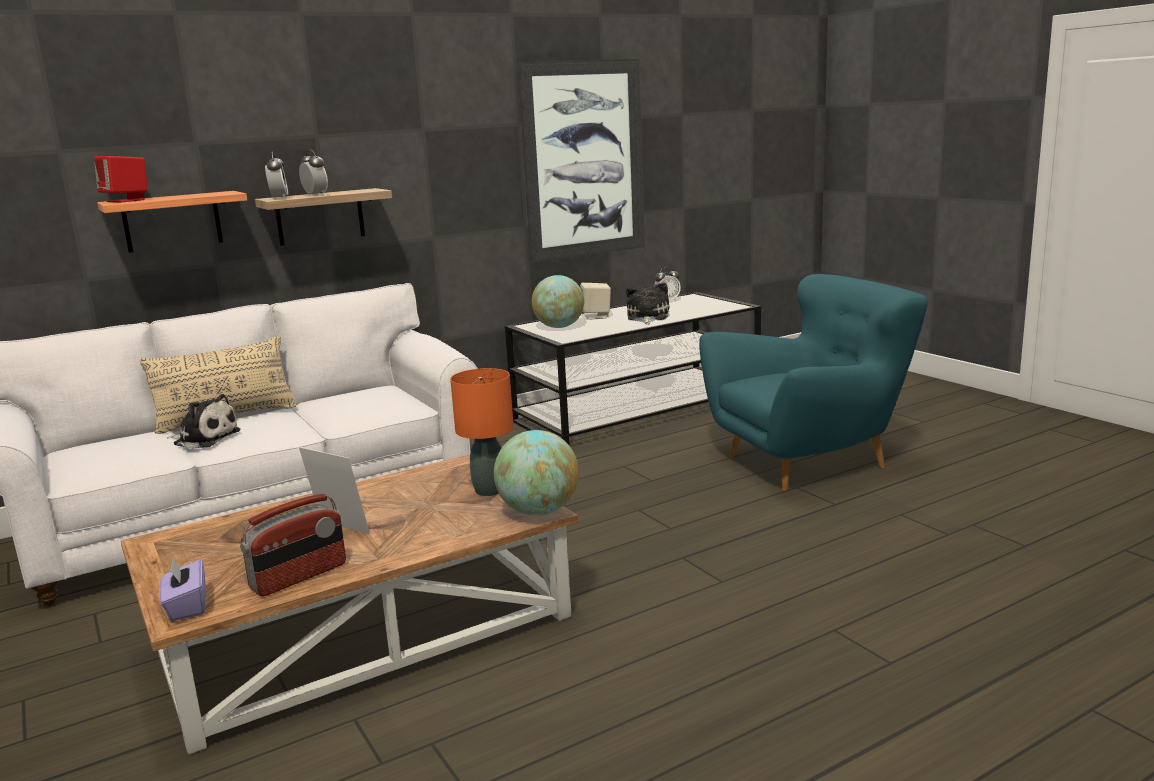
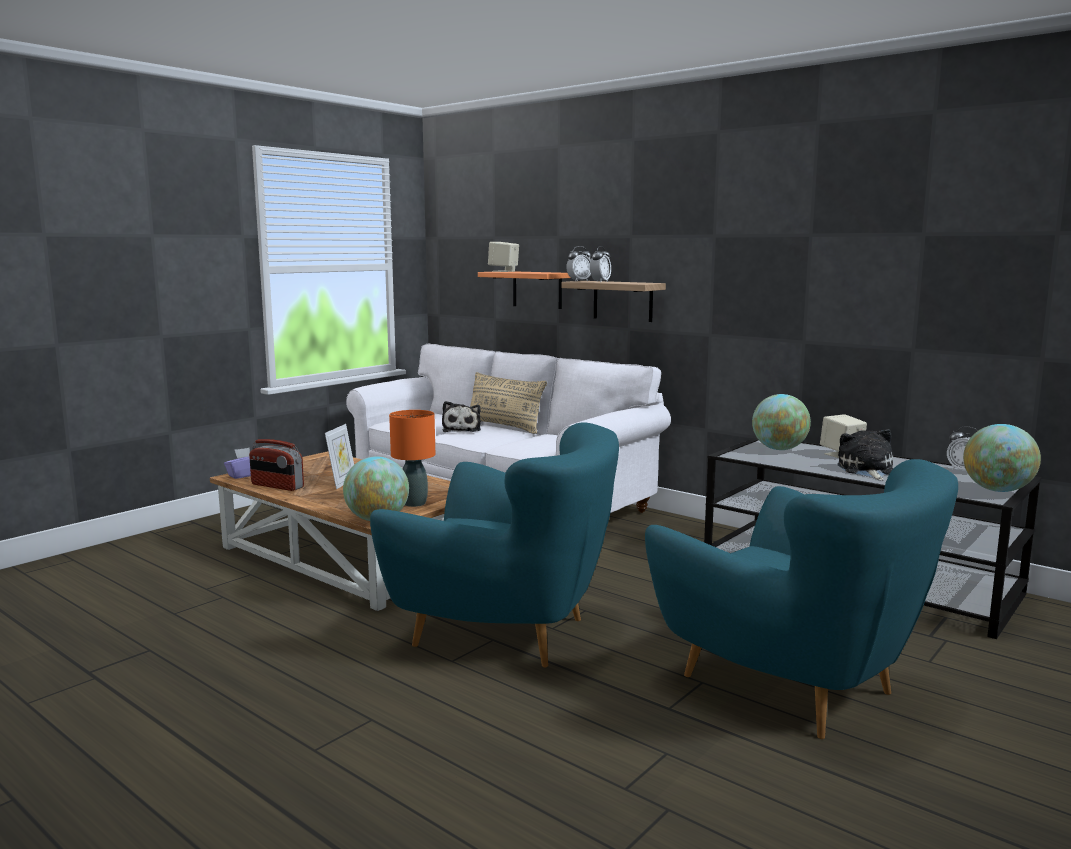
camera: 70 degrees right, 5 degrees down
red speaker [94,156,148,203] -> beige speaker [488,242,519,272]
picture [517,59,645,263] -> none
plush toy [626,282,669,324] -> plush toy turned 75 degrees counterclockwise [837,429,894,480]
none -> turquoise armchair [370,422,619,667]
none -> globe [963,424,1041,492]

